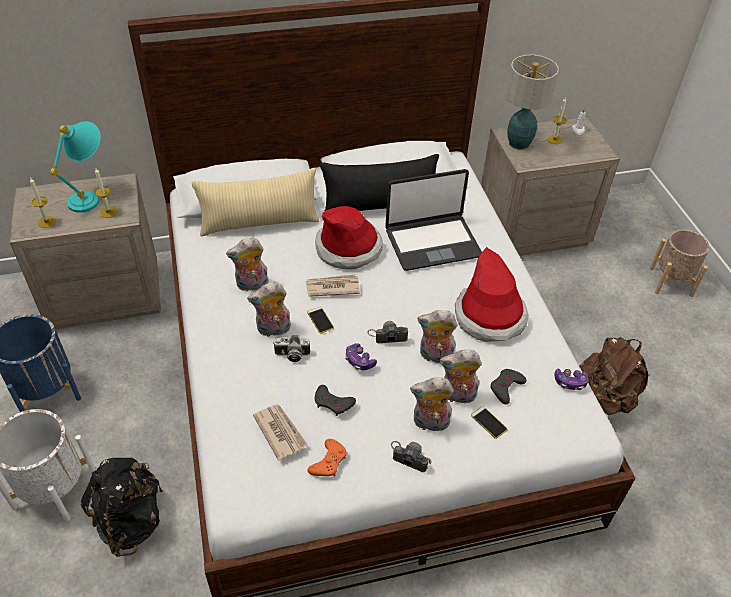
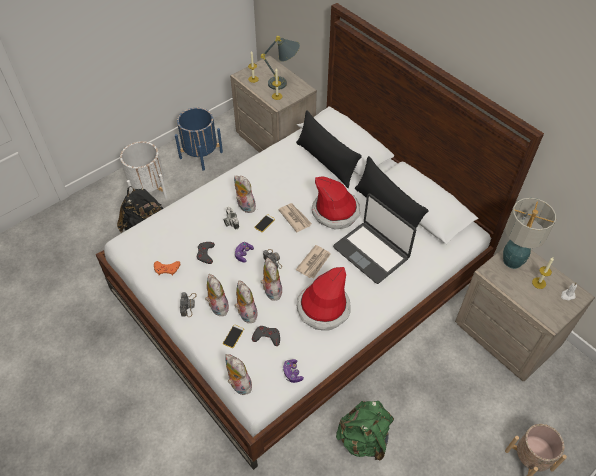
camera: 65 degrees right, 5 degrees up
turquoise table lamp [50,121,101,213] -> grey table lamp [261,36,300,90]
beige pillow [192,168,319,236] -> black pillow [296,110,362,188]
plush toy [226,237,269,292] -> plush toy moved to [225,354,252,395]
newspaper [253,404,308,461] -> newspaper moved to [296,245,331,279]
brown backpack [579,337,648,415] -> green backpack [336,401,394,460]

